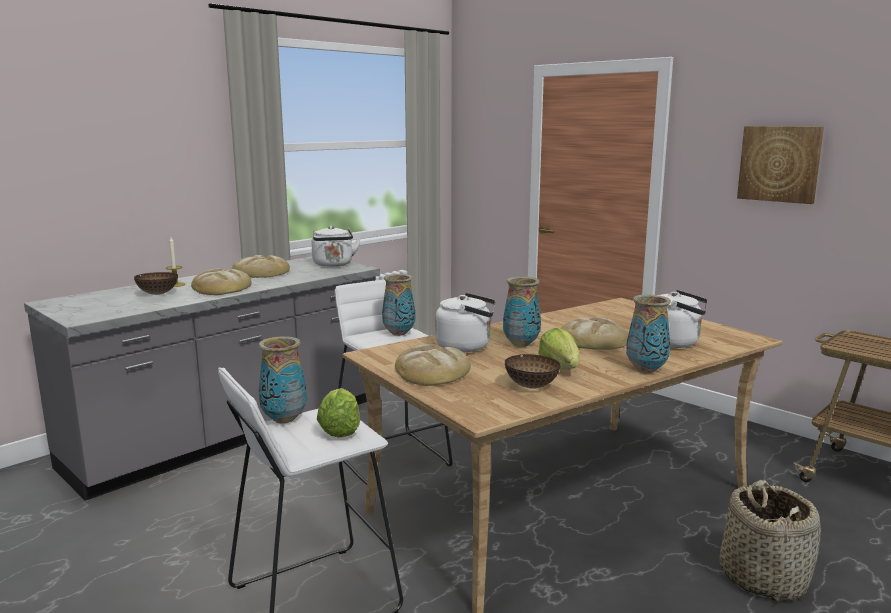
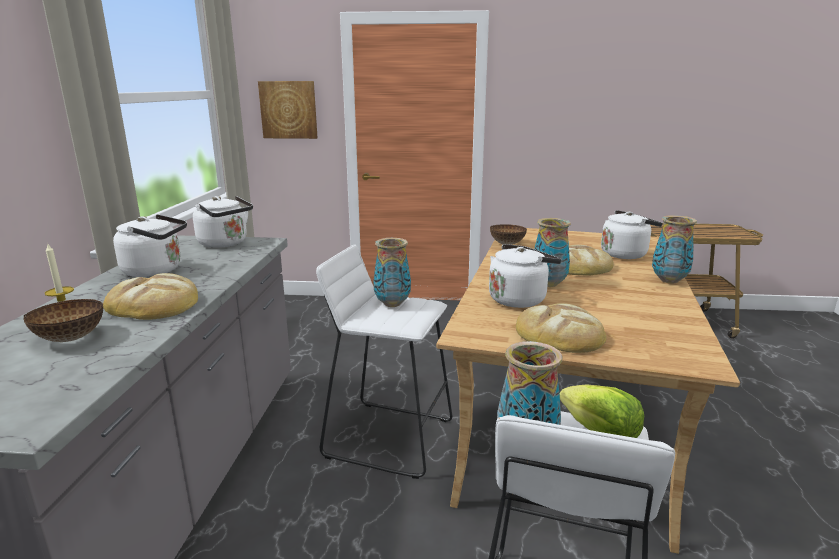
camera: 40 degrees left, 5 degrees up
bread [232,255,290,278] -> white kettle [113,214,187,277]
bowl [505,354,561,389] -> bowl moved to [490,224,527,245]
lettuce [538,328,580,370] -> none
basket [719,480,821,602] -> none
picture [737,126,824,204] -> picture moved to [258,81,318,139]

